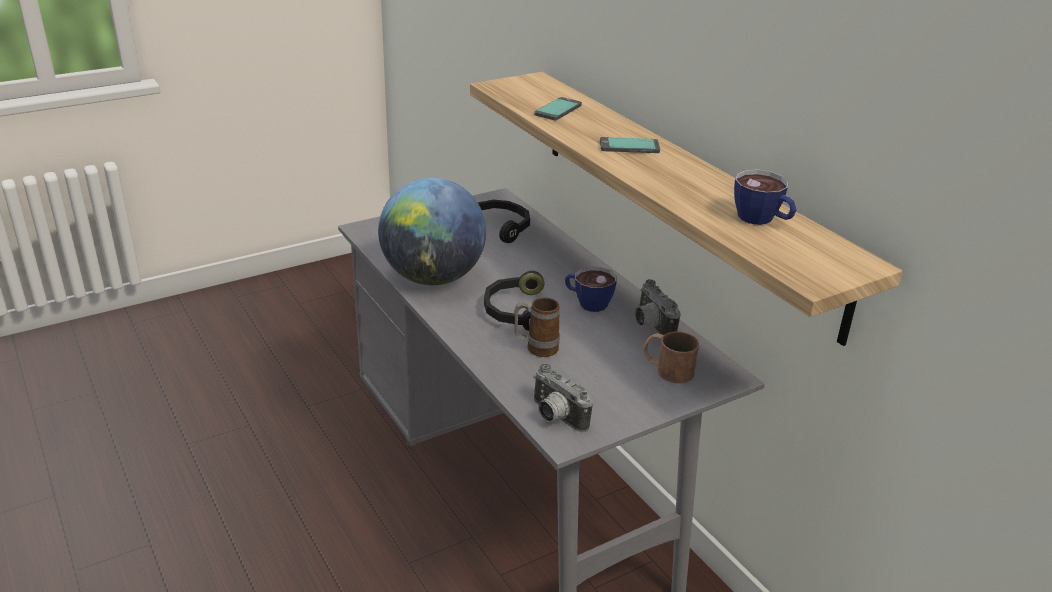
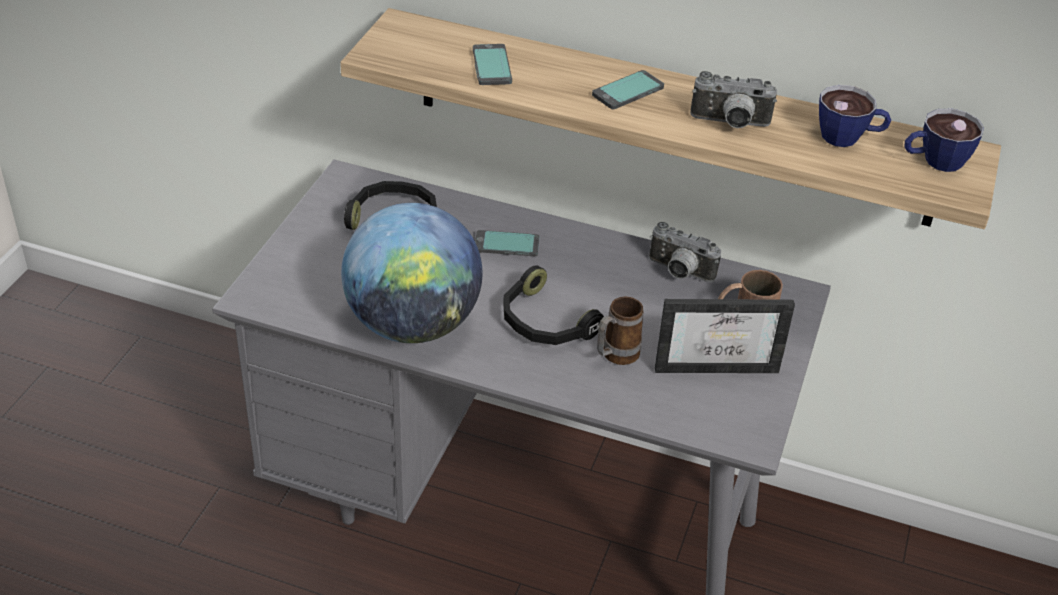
camera: 40 degrees left, 10 degrees up
camera [533,364,593,432] -> camera moved to [690,71,777,128]
cup [565,267,617,312] -> cup moved to [904,108,984,172]
none -> phone [475,230,539,256]
none -> picture frame [655,299,795,373]

